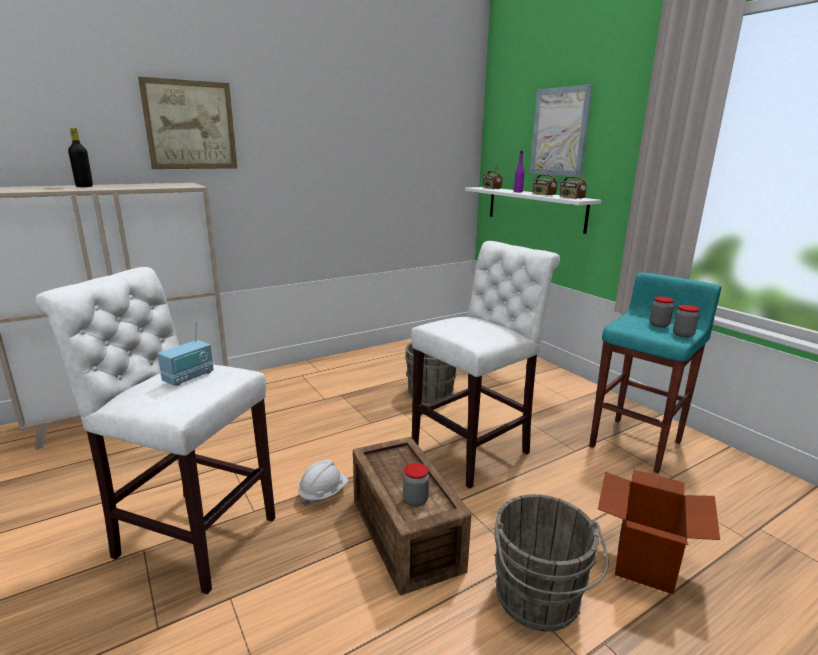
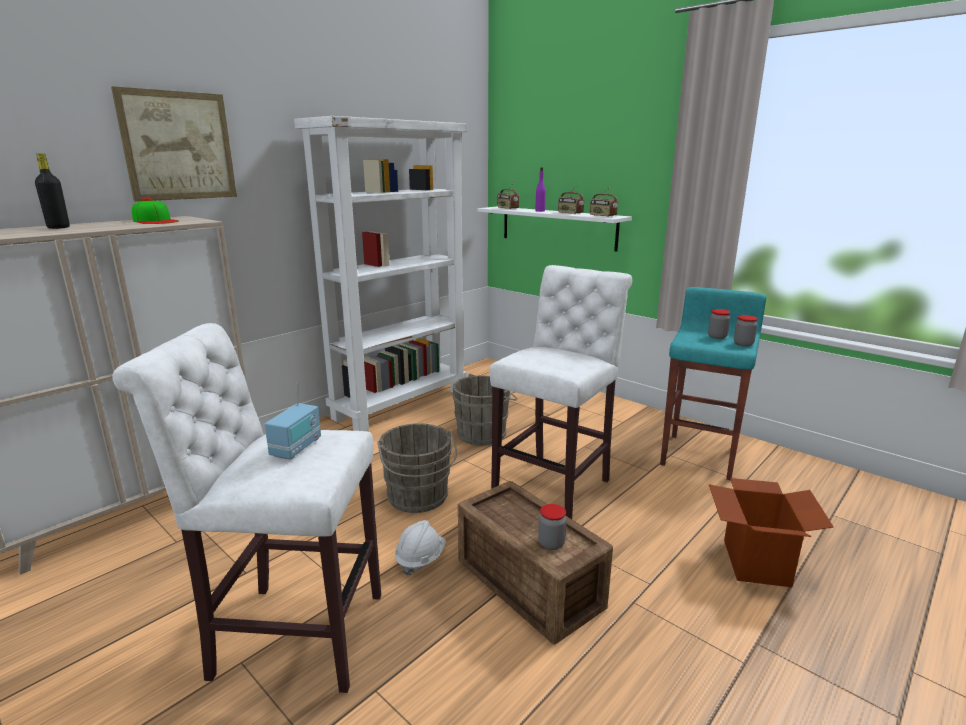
camera: 15 degrees left, 0 degrees up
grey bucket [494,494,609,632] -> grey bucket moved to [377,423,457,513]
picture [530,84,593,177] -> none
none -> cap [132,197,179,224]
none -> white bookcase [294,116,467,431]

